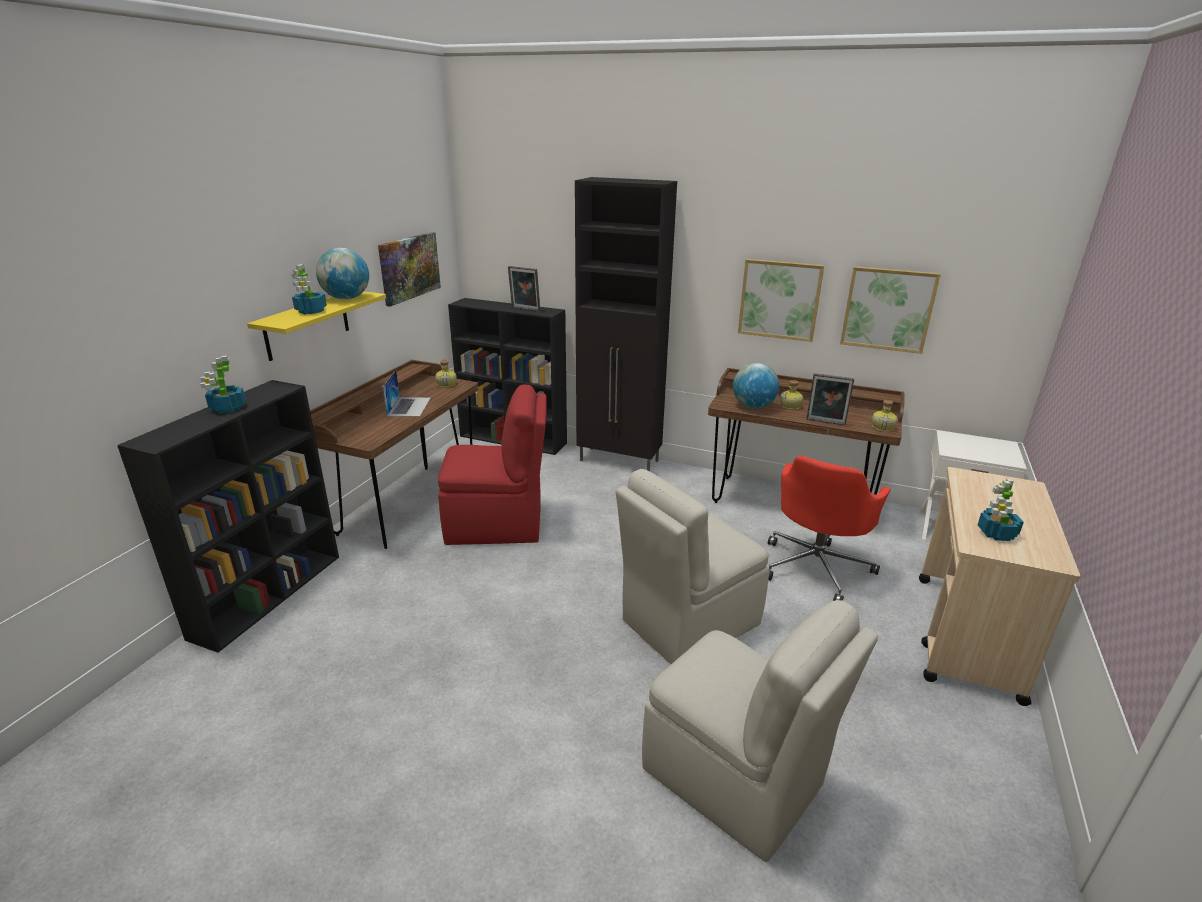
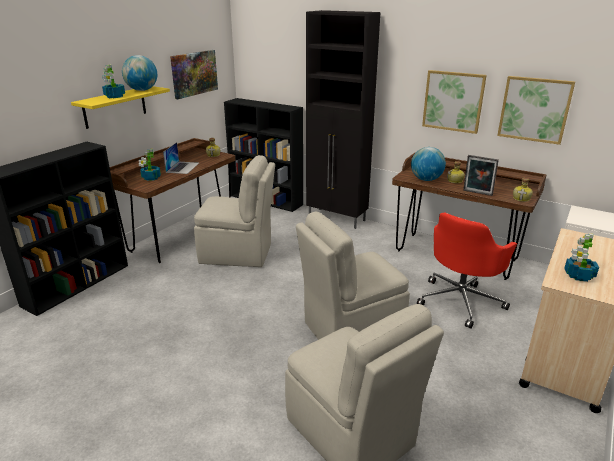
camera: 10 degrees right, 0 degrees up
potted plant [200,356,246,413] -> potted plant moved to [139,149,161,181]
red chair [438,384,547,545] -> beige chair [194,155,275,267]
picture frame [508,266,540,311] -> none

